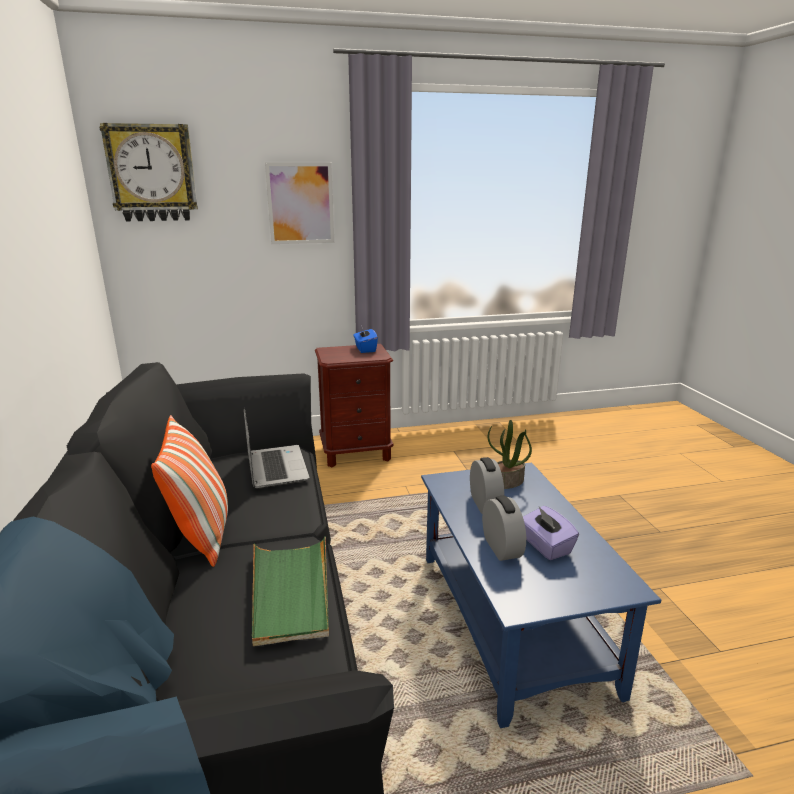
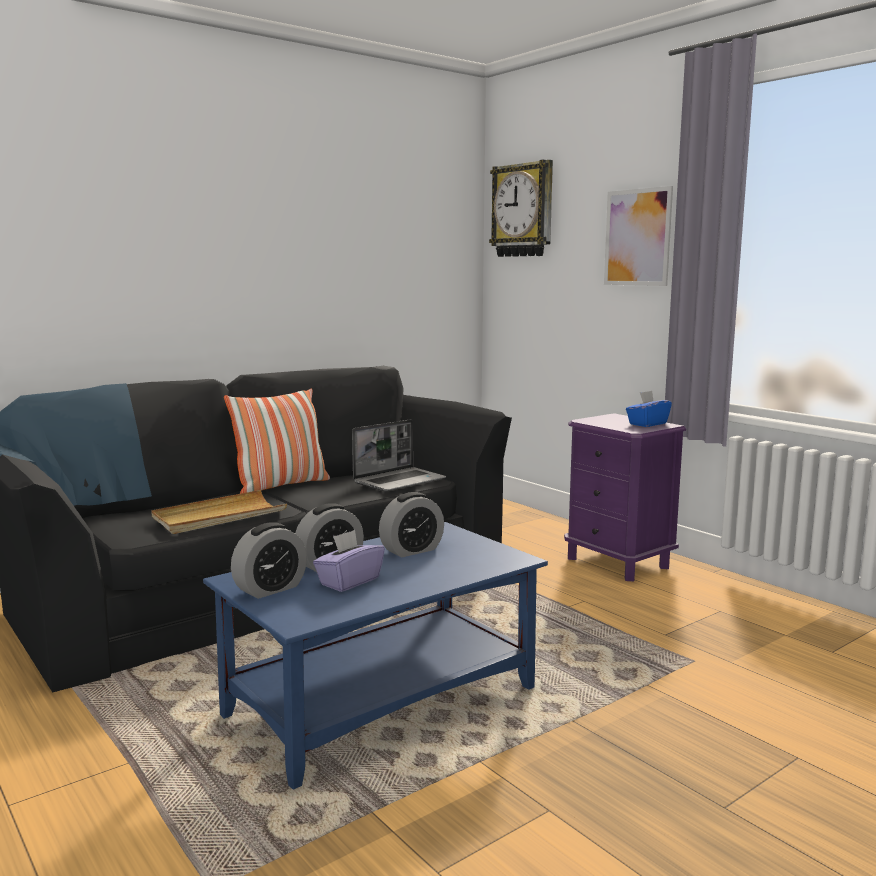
camera: 65 degrees right, 10 degrees down
green tray [252,536,329,646] -> beige tray [151,490,287,534]
brown nightstand [315,344,393,467] -> purple nightstand [564,413,686,581]
potted plant [488,420,532,489] -> none
none -> alarm clock [231,522,307,599]

